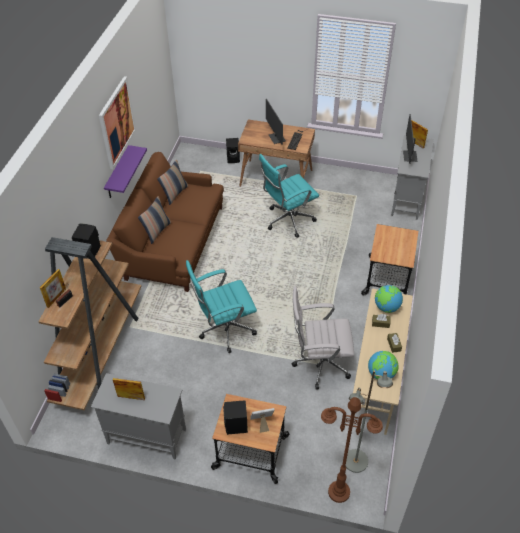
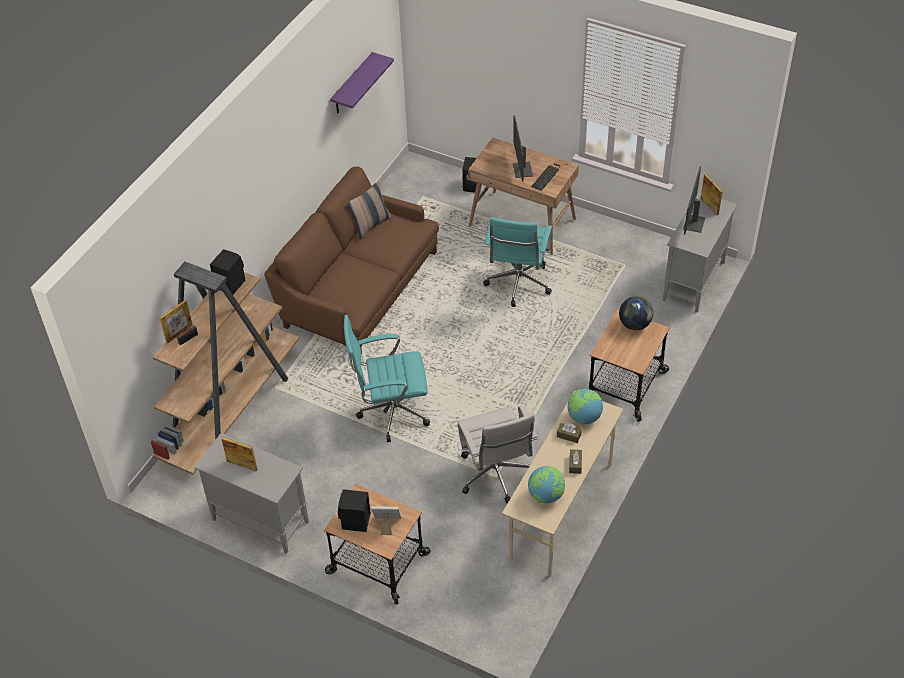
camera: 15 degrees right, 0 degrees up
picture [99,76,136,169] -> none
purple shelf [104,145,147,198] -> purple shelf moved to [330,52,394,113]
pillow [138,196,171,244] -> none
turquoise office chair [259,154,319,238] -> turquoise office chair turned 60 degrees counterclockwise [483,217,552,307]
white office chair [292,286,354,390] -> white office chair turned 120 degrees counterclockwise [458,405,538,504]
brown floor lamp [321,397,383,503] -> none
grey floor lamp [345,370,393,473] -> none
none -> globe [619,296,653,330]

